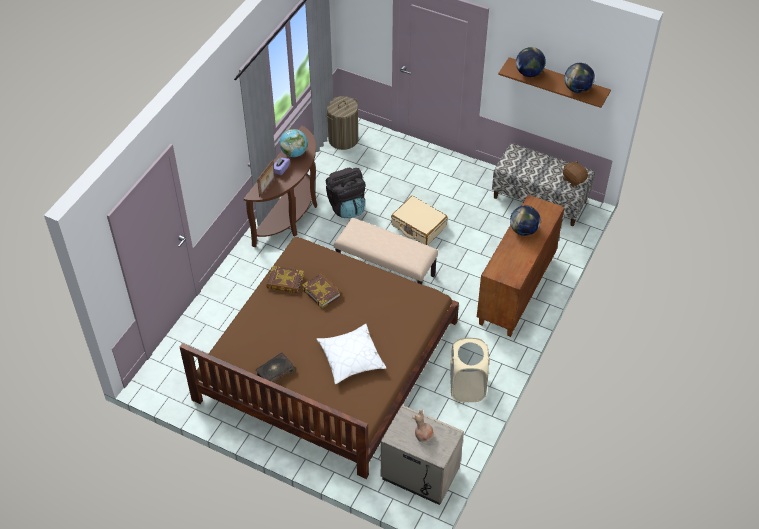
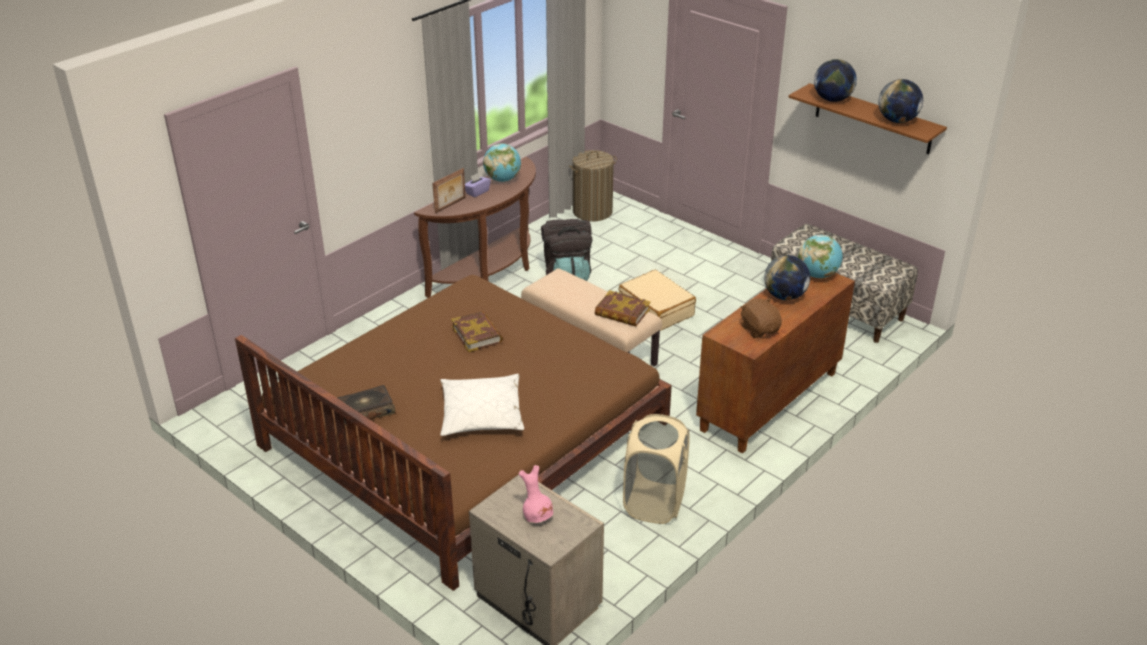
camera: 15 degrees right, 15 degrees down
book [267,266,304,293] -> book moved to [595,290,651,326]
brown vase [412,409,434,442] -> pink vase [519,465,553,523]
brown plush toy [563,161,588,187] -> brown plush toy moved to [740,298,782,338]
none -> globe [798,235,843,278]

